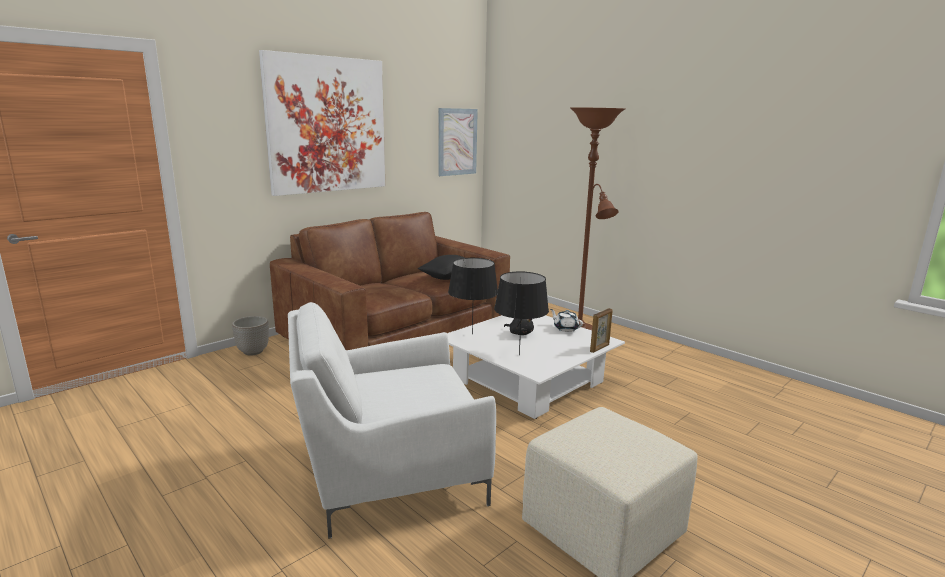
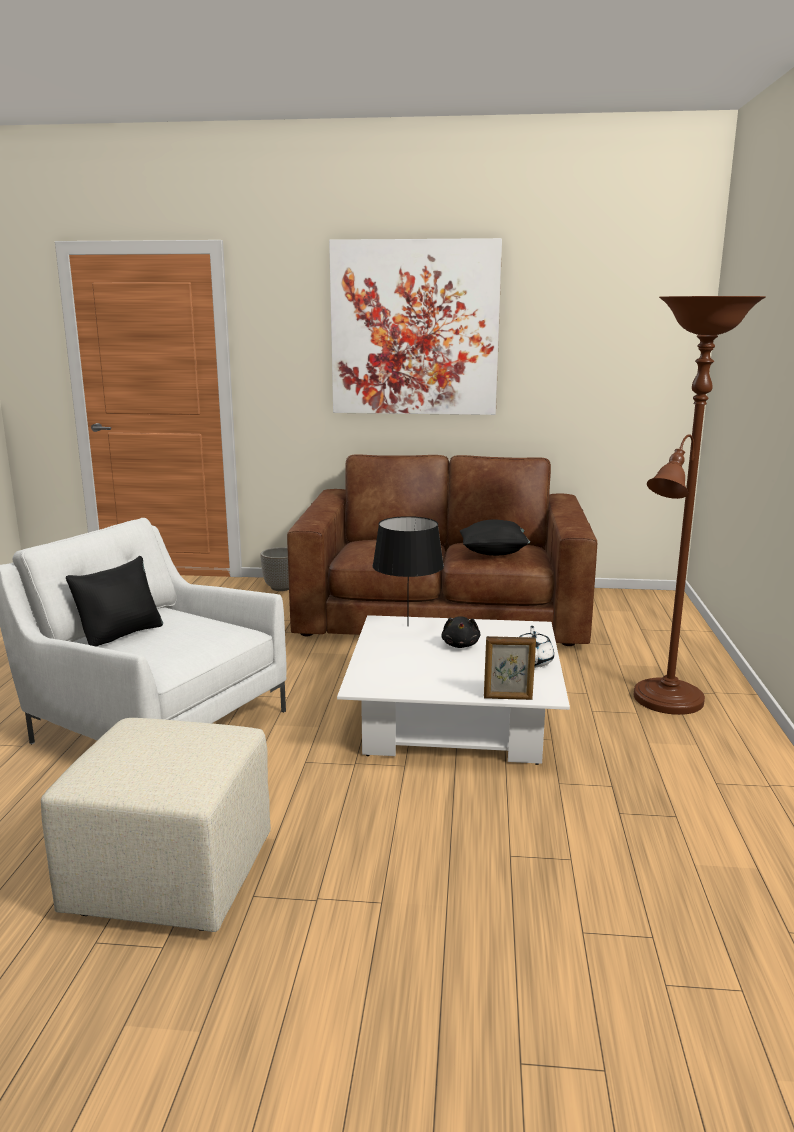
camera: 50 degrees right, 0 degrees up
picture [438,108,478,176] -> none
black table lamp [494,271,549,355] -> none
none -> black pillow [66,556,163,647]

